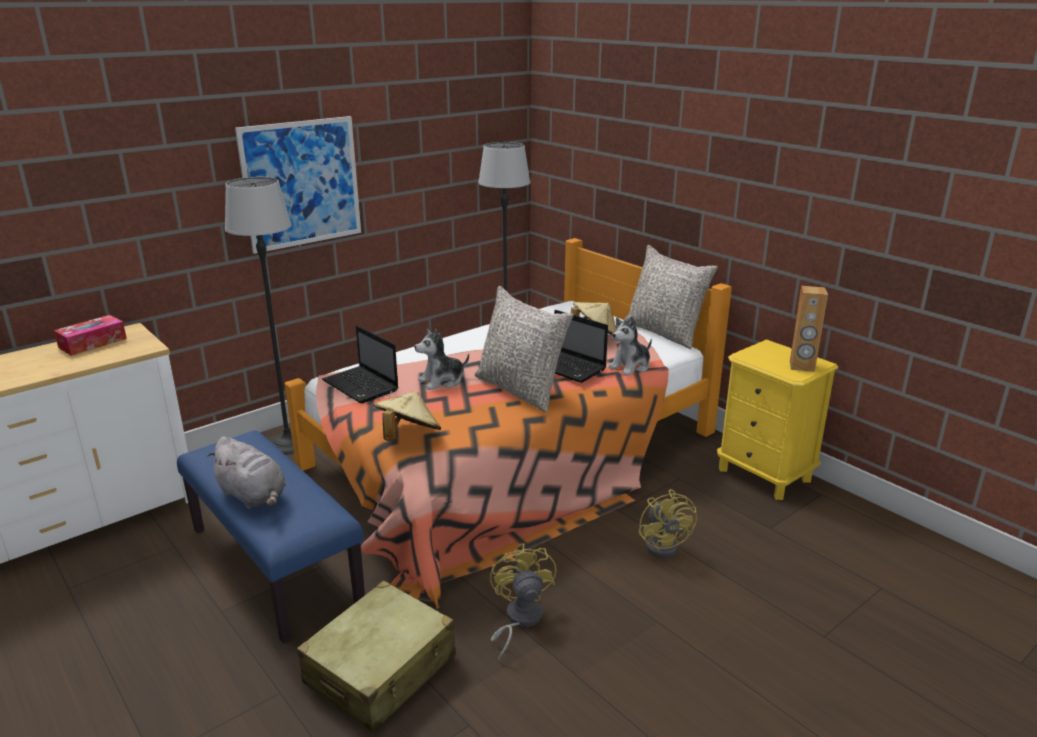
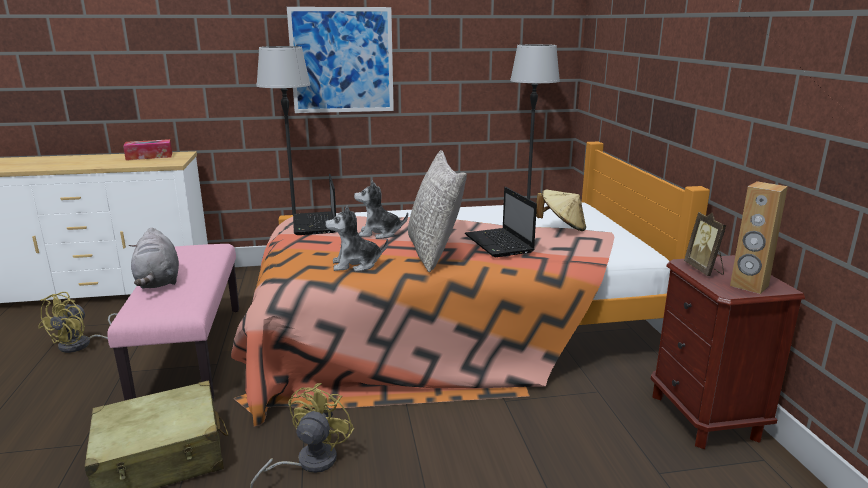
camera: 30 degrees right, 5 degrees down
blue bench [177,430,365,644] -> pink bench [107,244,239,400]
beige hat [373,391,441,441] -> none
plush toy [608,316,652,376] -> plush toy moved to [325,205,388,272]
grey pillow [624,245,718,349] -> none
yellow fan [639,489,697,558] -> yellow fan moved to [38,292,117,353]
yellow nightstand [717,339,838,500] -> brown nightstand [651,255,805,449]
none -> picture frame [684,212,726,276]

